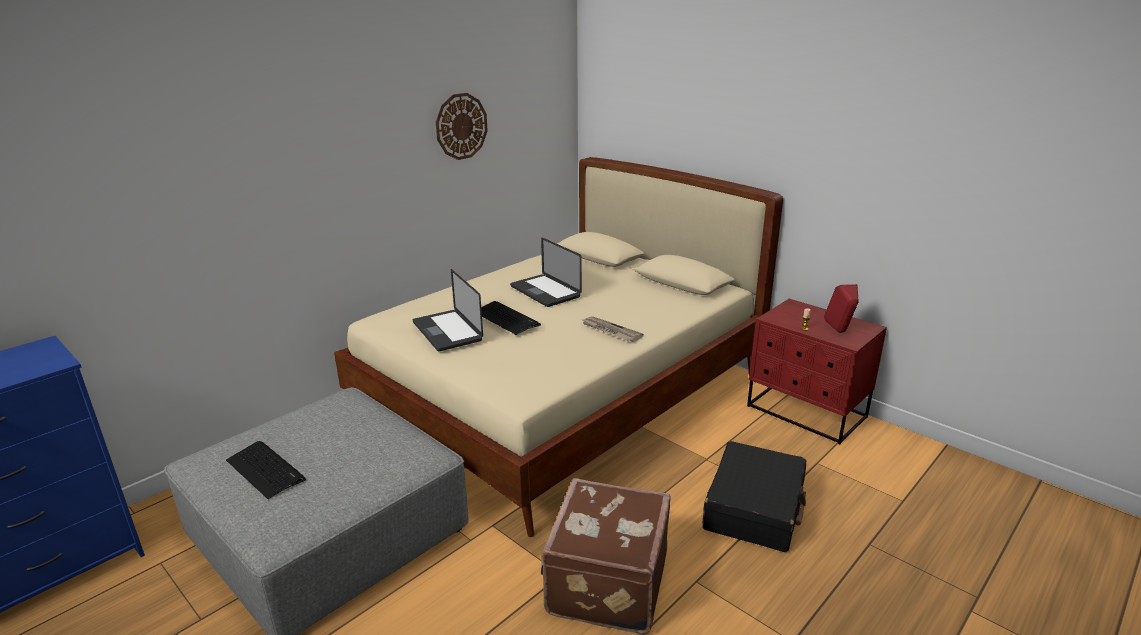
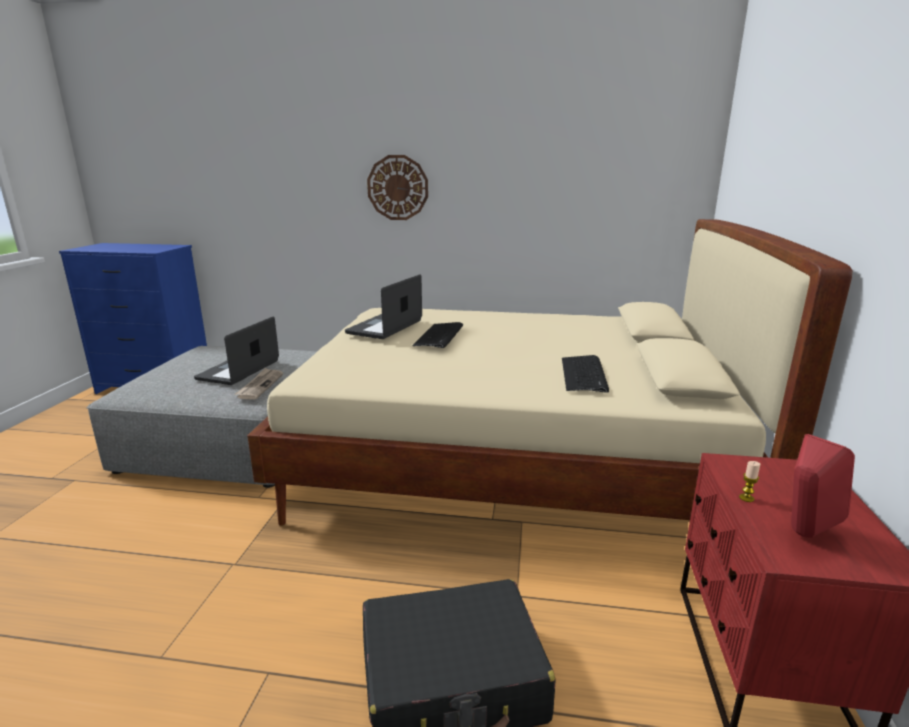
camera: 55 degrees right, 5 degrees down
keyboard [226,441,306,499] -> keyboard moved to [562,355,609,393]
wall clock [436,93,488,160] -> wall clock moved to [367,155,428,220]
laptop [510,238,582,307] -> laptop moved to [194,317,279,385]
brown suitcase [541,478,671,634] -> none
newspaper [583,316,644,342] -> newspaper moved to [234,368,283,400]

